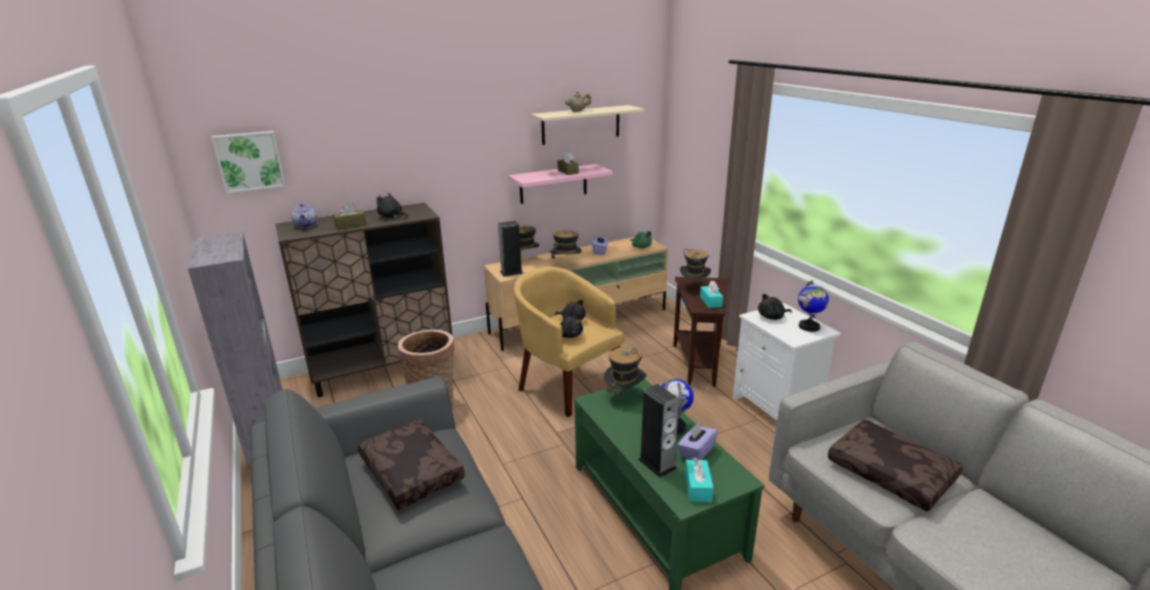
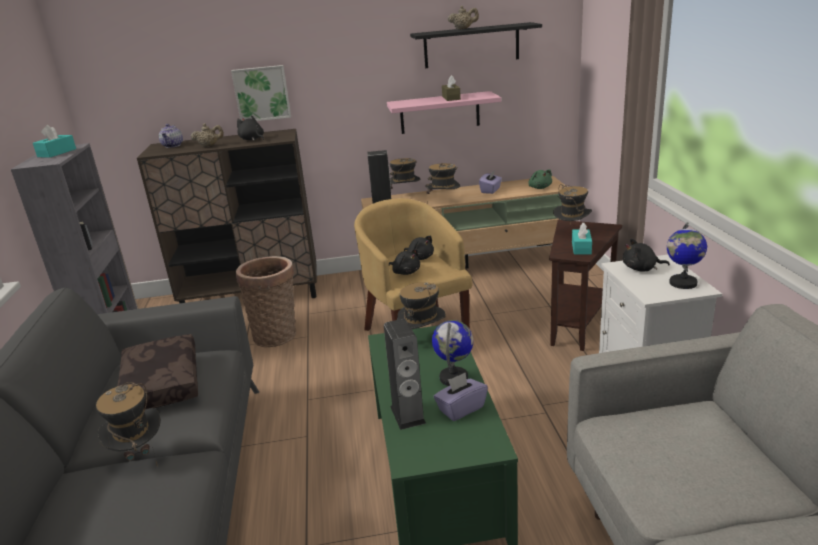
camera: 20 degrees right, 0 degrees up
picture [211,131,286,193] -> picture moved to [231,65,291,121]
brown tissue box [333,202,366,229] -> beige teapot [190,123,224,147]
beige shelf [530,105,644,145] -> black shelf [410,22,542,68]
turquoise tissue box [685,458,713,502] -> turquoise tissue box moved to [33,125,76,158]
brown pillow [828,419,962,512] -> none
none -> hat [96,382,161,467]

